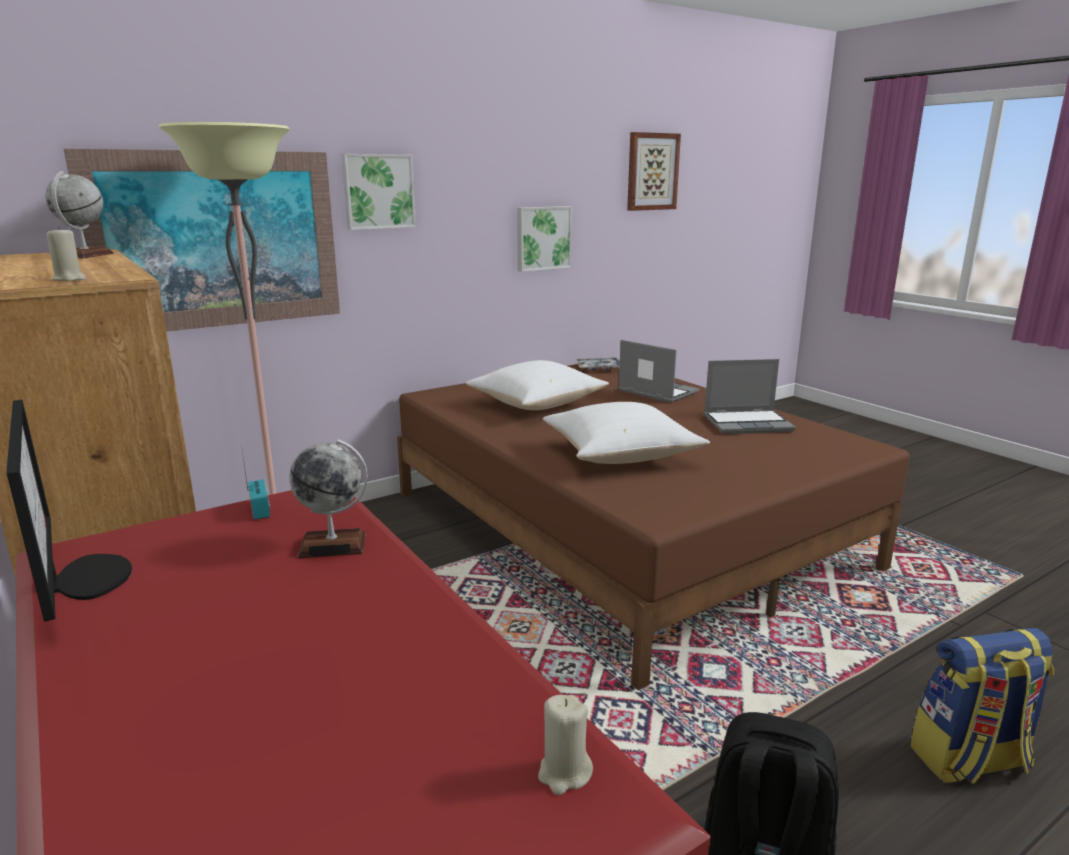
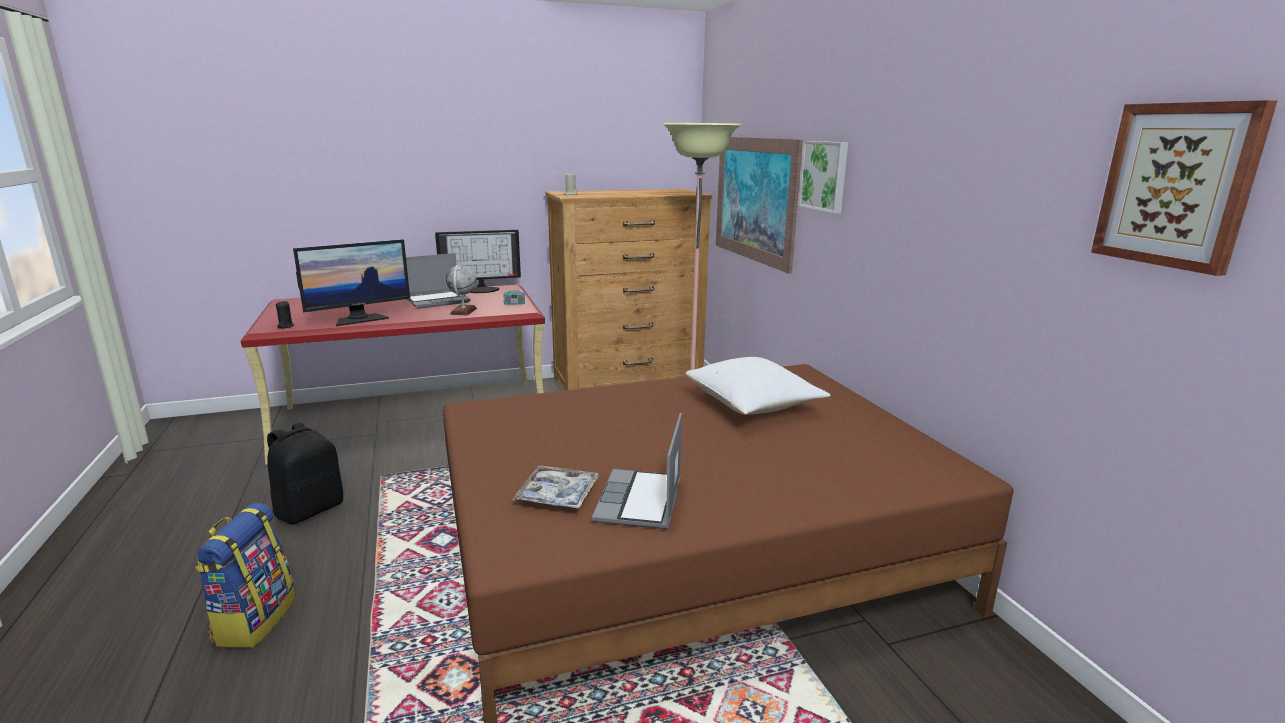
camera: 105 degrees right, 0 degrees up
globe [46,171,114,258] -> none
picture [517,206,572,272] -> none
beige candle [538,695,593,795] -> black candle [276,301,294,328]
white pillow [543,402,710,464] -> none
tray [576,358,620,371] -> tray moved to [513,465,599,509]
laptop [618,340,699,403] -> laptop moved to [406,253,471,309]
none -> monitor [293,239,410,326]

